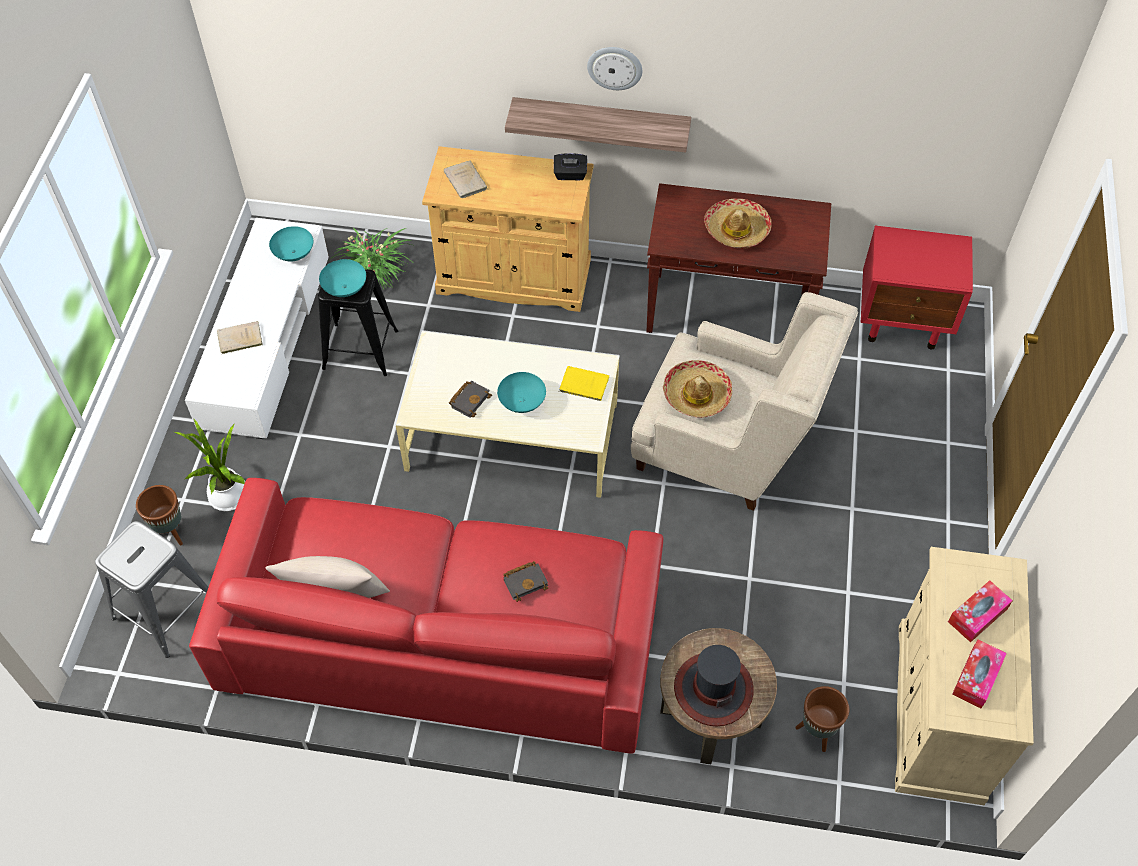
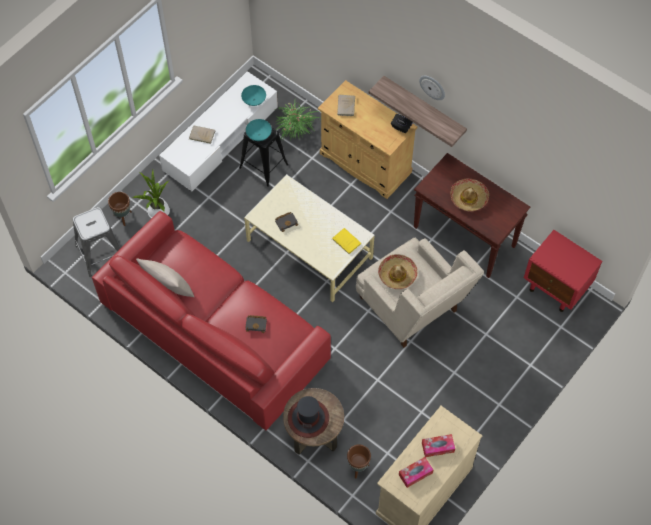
camera: 30 degrees right, 5 degrees up
turquoise bowl [497,372,546,413] -> none

